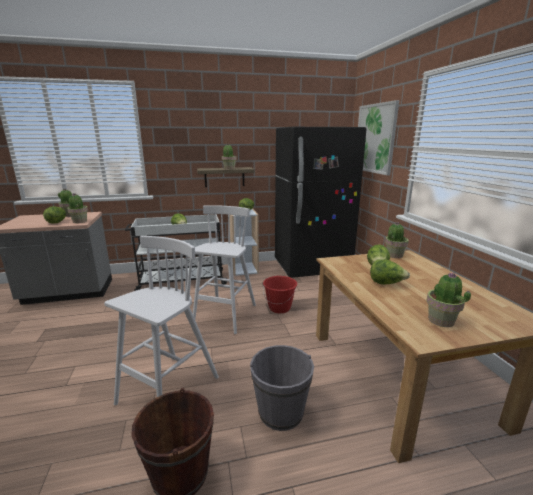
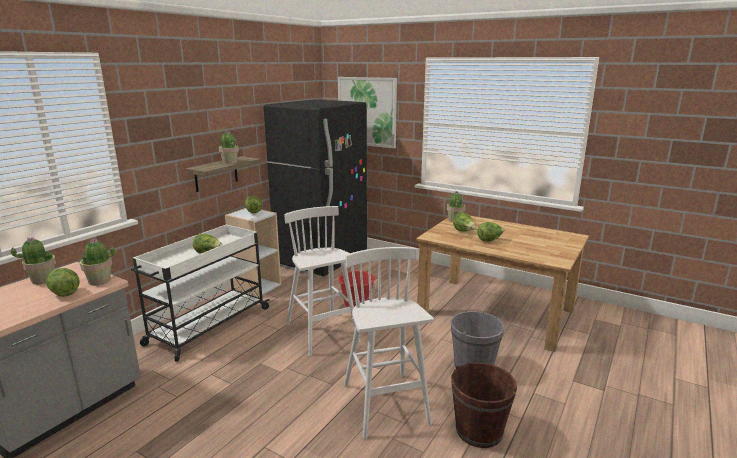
camera: 45 degrees left, 0 degrees up
potted plant [426,272,471,327] -> none

